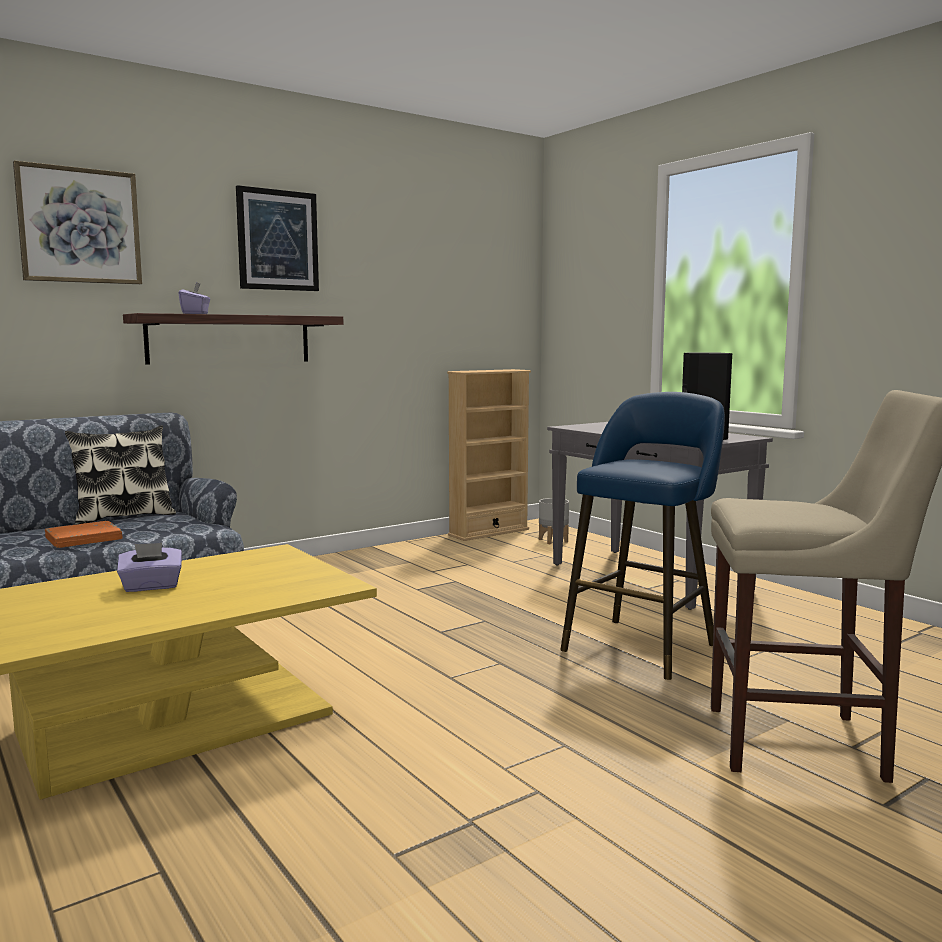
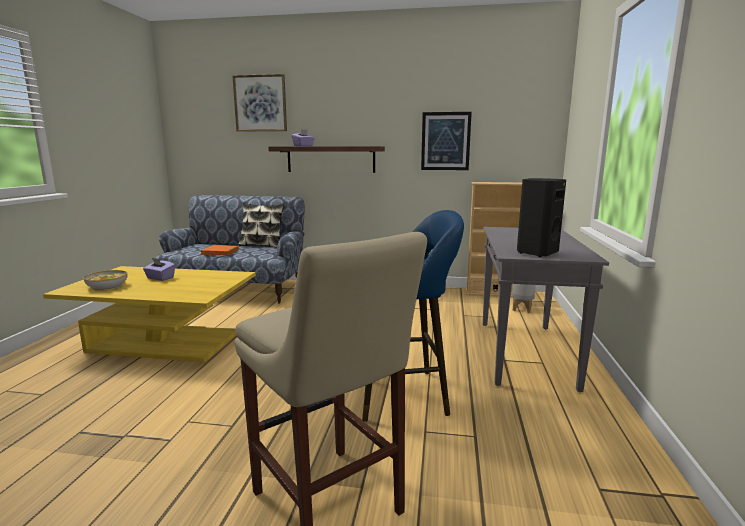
camera: 45 degrees right, 5 degrees up
picture [236,185,319,291] -> picture moved to [421,112,472,170]
none -> bowl [83,270,127,291]

